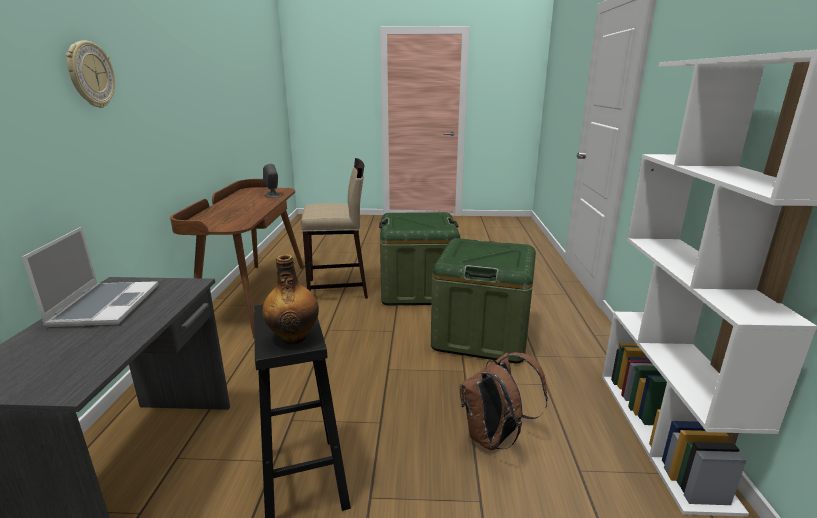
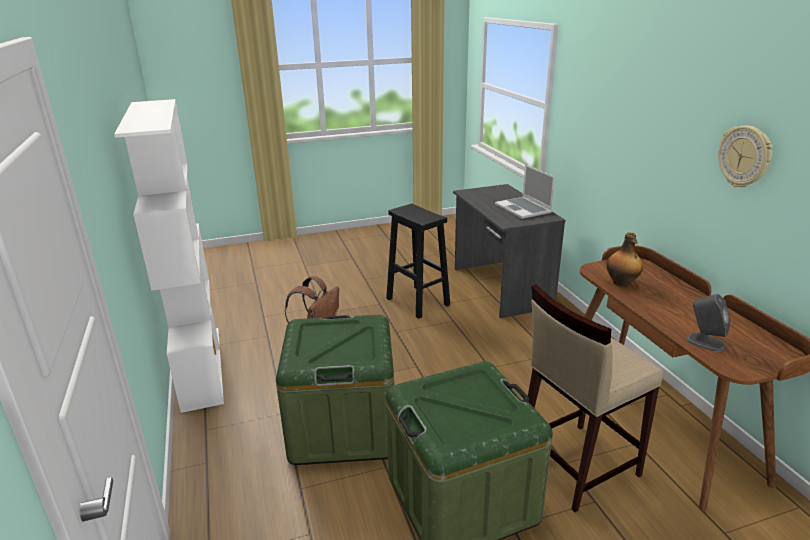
camera: 160 degrees right, 5 degrees up
wall clock [66,41,115,108] -> wall clock moved to [718,125,773,187]
bottle [262,254,319,344] -> bottle moved to [606,232,643,287]

